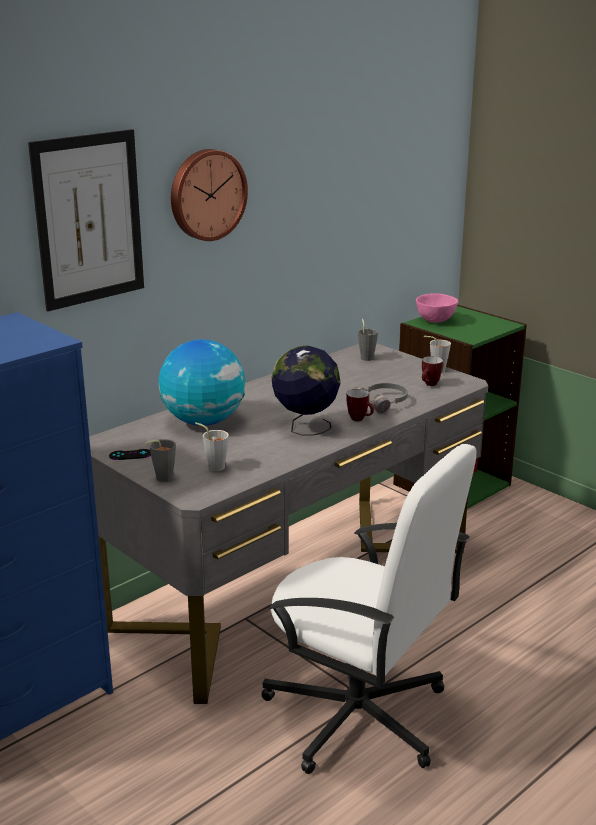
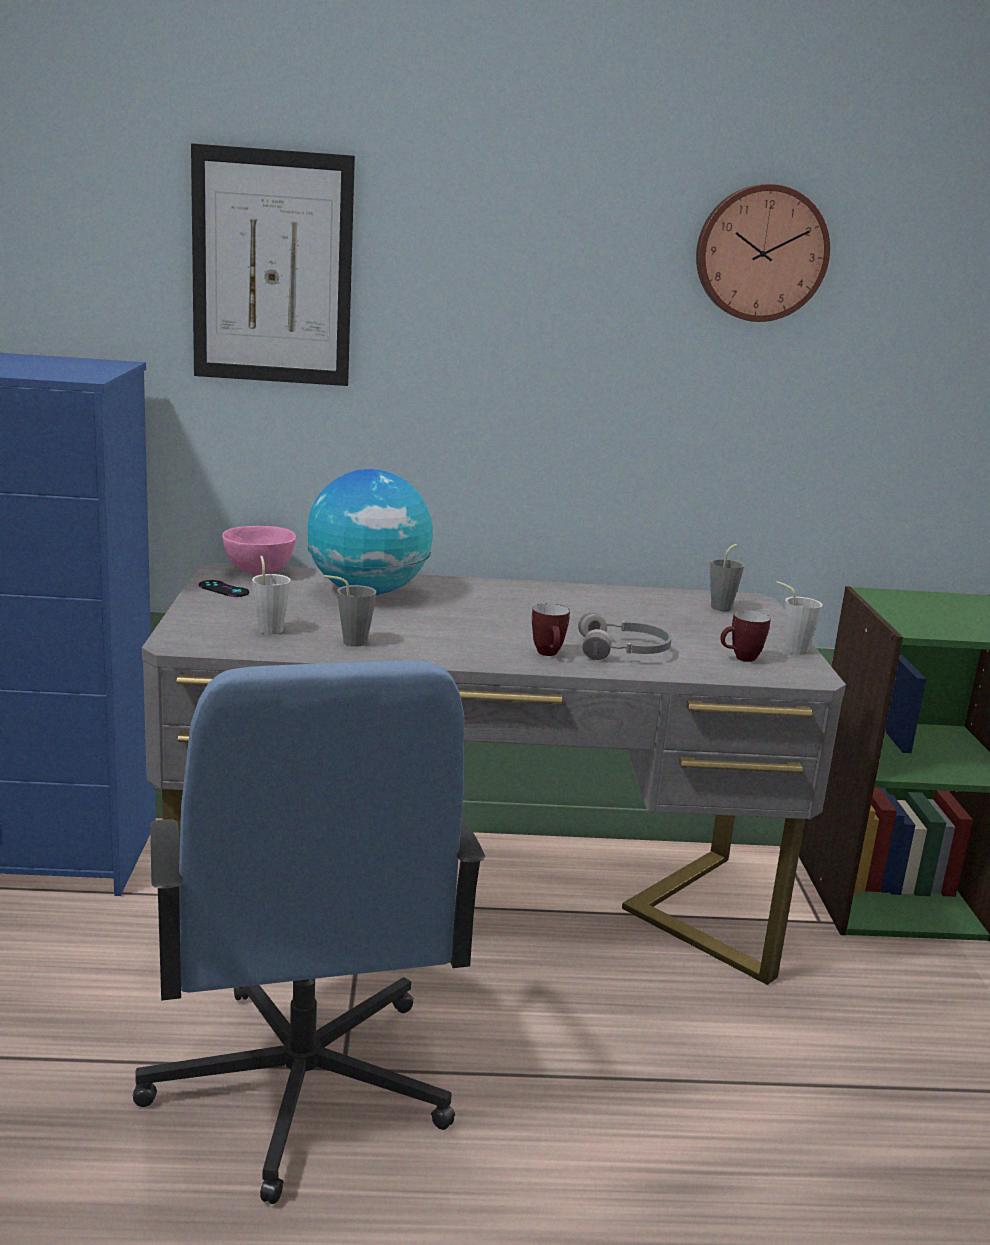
camera: 40 degrees right, 5 degrees down
grey cup [145,439,176,482] -> grey cup moved to [324,575,376,647]
wall clock [171,149,248,241] -> wall clock moved to [696,184,830,322]
white office chair [261,444,476,774] -> blue office chair [132,661,486,1204]
globe [272,345,341,436] -> none
pink bowl [416,293,458,323] -> pink bowl moved to [222,526,296,575]

